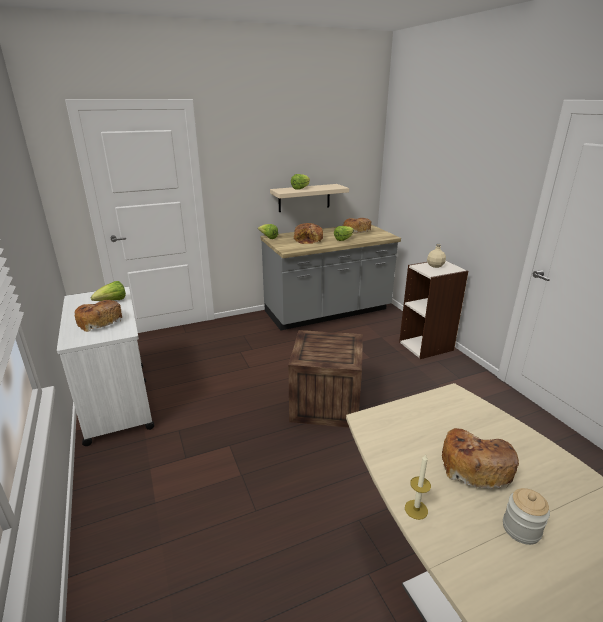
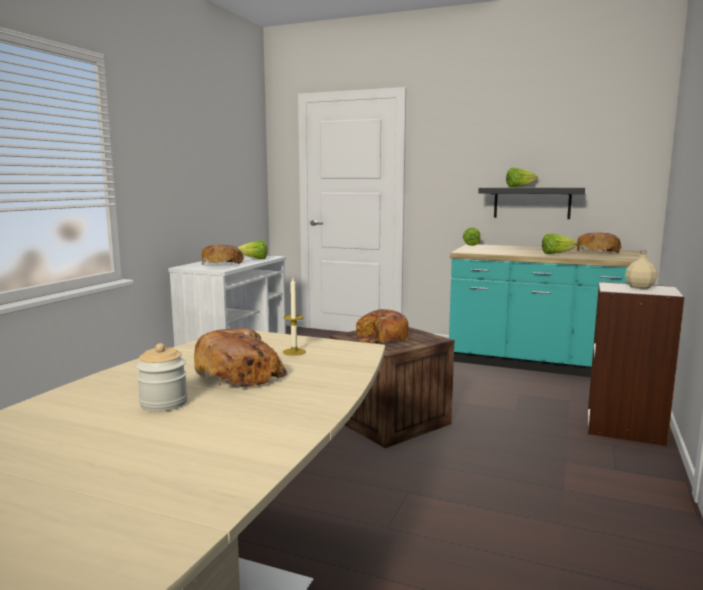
camera: 45 degrees right, 15 degrees down
grey counter [261,224,401,331] -> turquoise counter [449,244,640,377]
beige shelf [270,184,349,212] -> black shelf [478,187,585,219]
bread [293,223,323,244] -> bread moved to [356,309,410,343]
candle [405,455,431,520] -> candle moved to [283,278,306,356]

